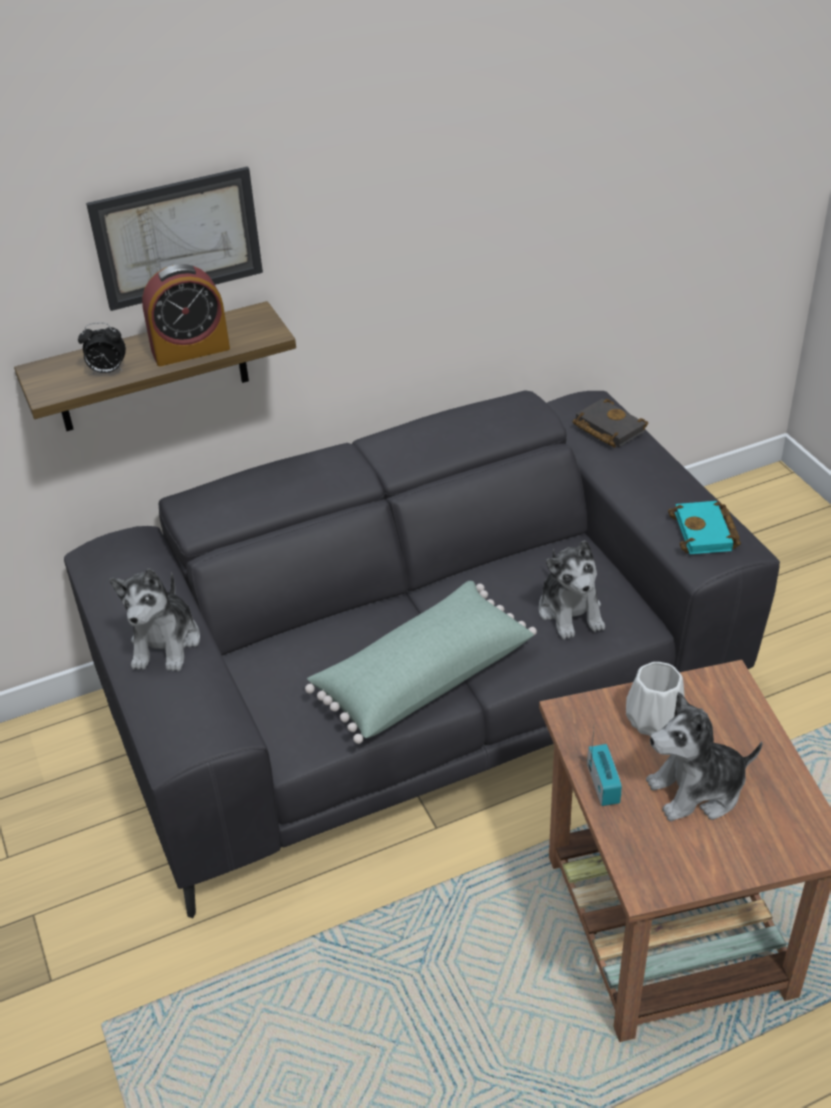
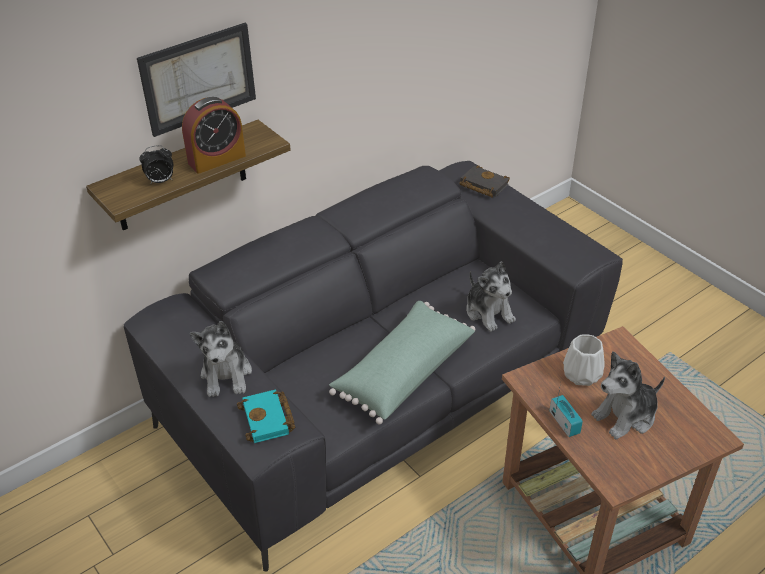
camera: 15 degrees left, 0 degrees up
turquoise book [668,501,741,554] -> turquoise book moved to [237,390,295,443]

